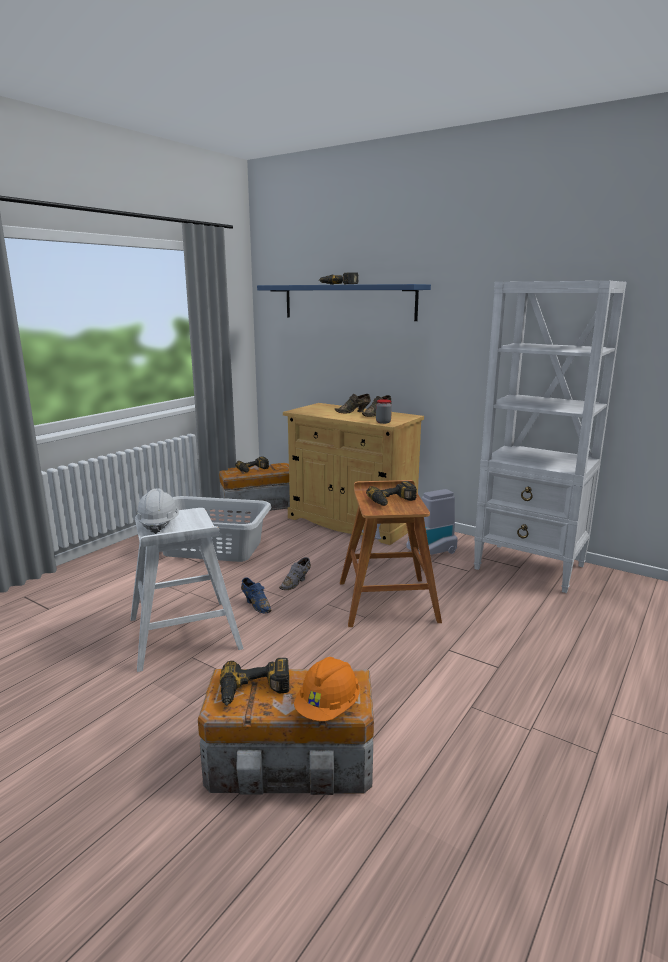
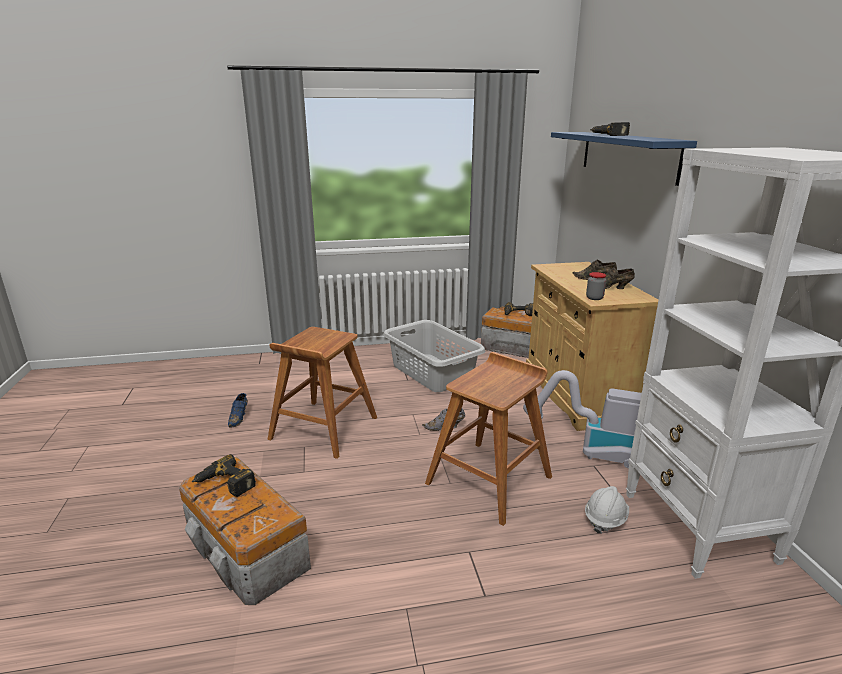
camera: 45 degrees right, 5 degrees up
white stool [131,508,243,672] -> brown stool [268,327,377,459]
white hard hat [136,489,179,534] -> white hard hat moved to [585,486,629,534]
blue shoe [241,577,271,614] -> blue shoe moved to [228,393,248,427]
orange hard hat [294,657,360,721] -> none
power drill [366,481,417,506] -> none

